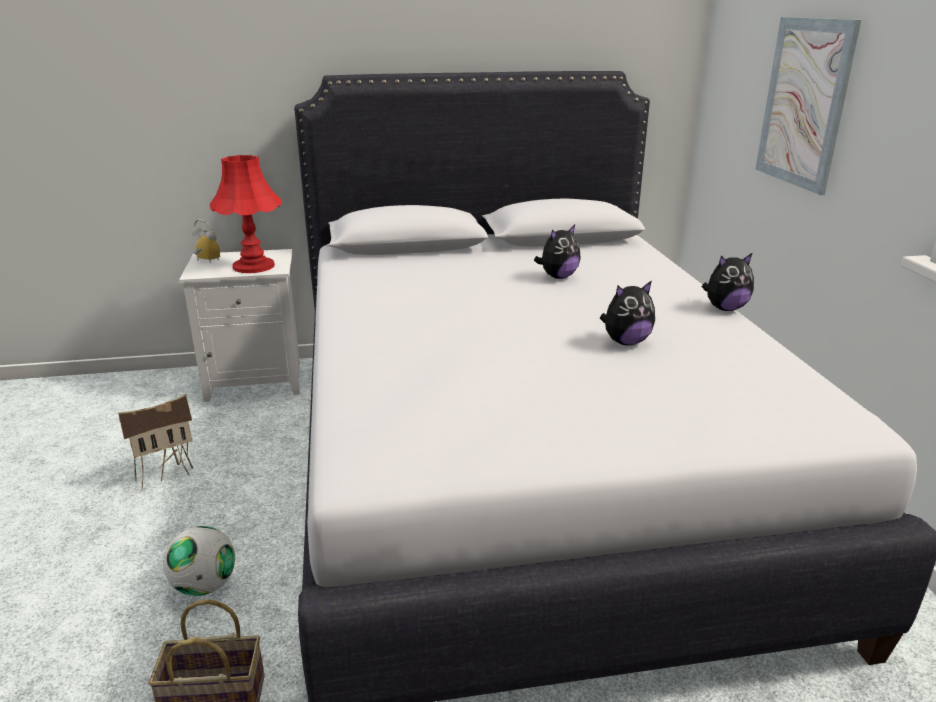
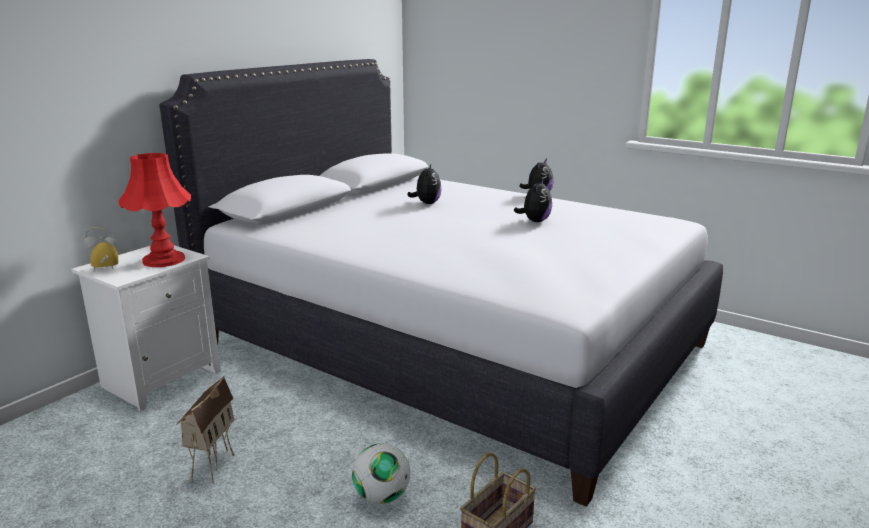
camera: 45 degrees left, 5 degrees down
picture [756,17,861,195] -> none

